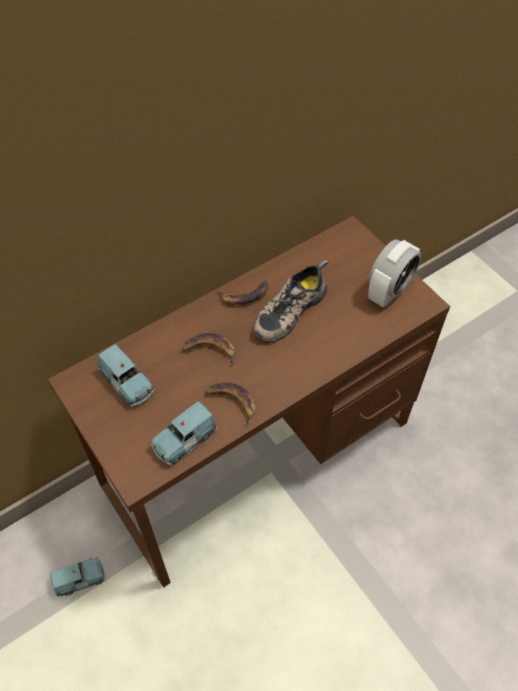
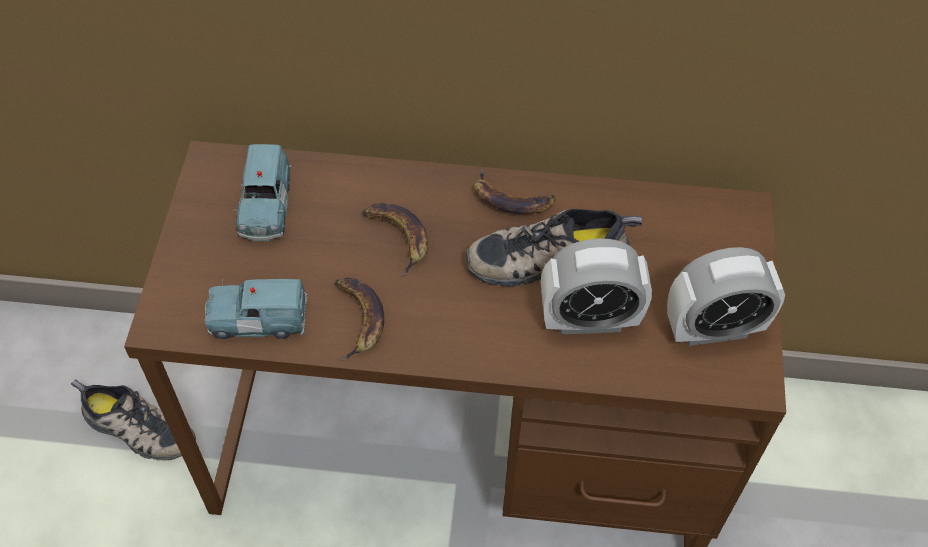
camera: 40 degrees right, 0 degrees up
blue toy car [50,557,105,598] -> shoe [71,379,196,461]
none -> alarm clock [541,238,652,334]

